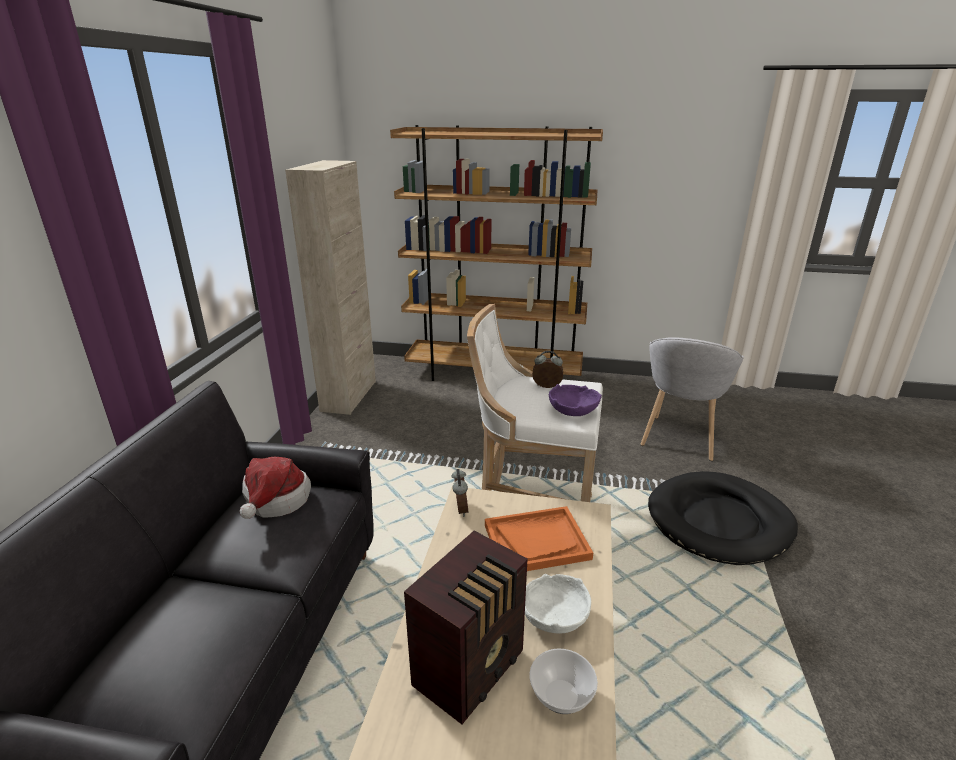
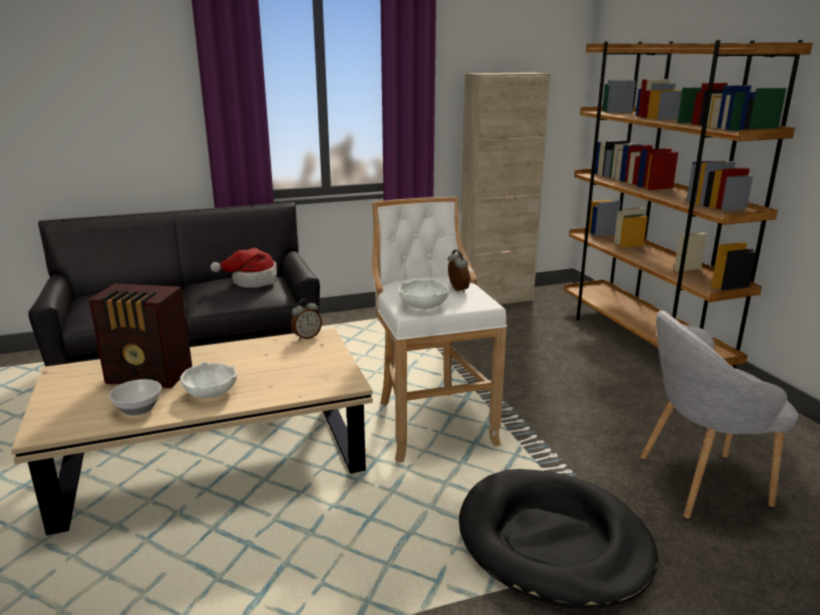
camera: 60 degrees right, 5 degrees down
orange tray [485,506,593,571] -> none
purple bowl [549,384,602,416] -> white bowl [398,278,450,309]

